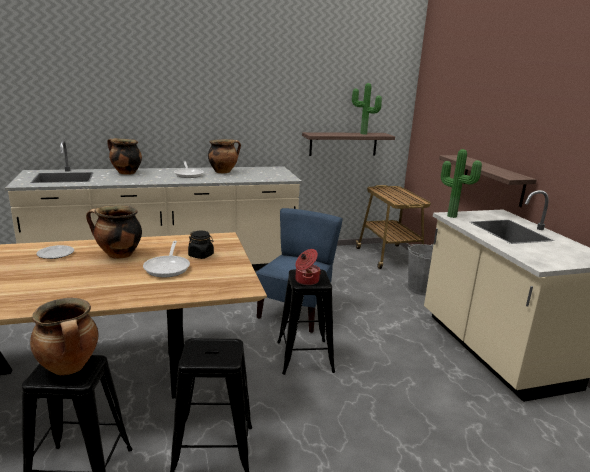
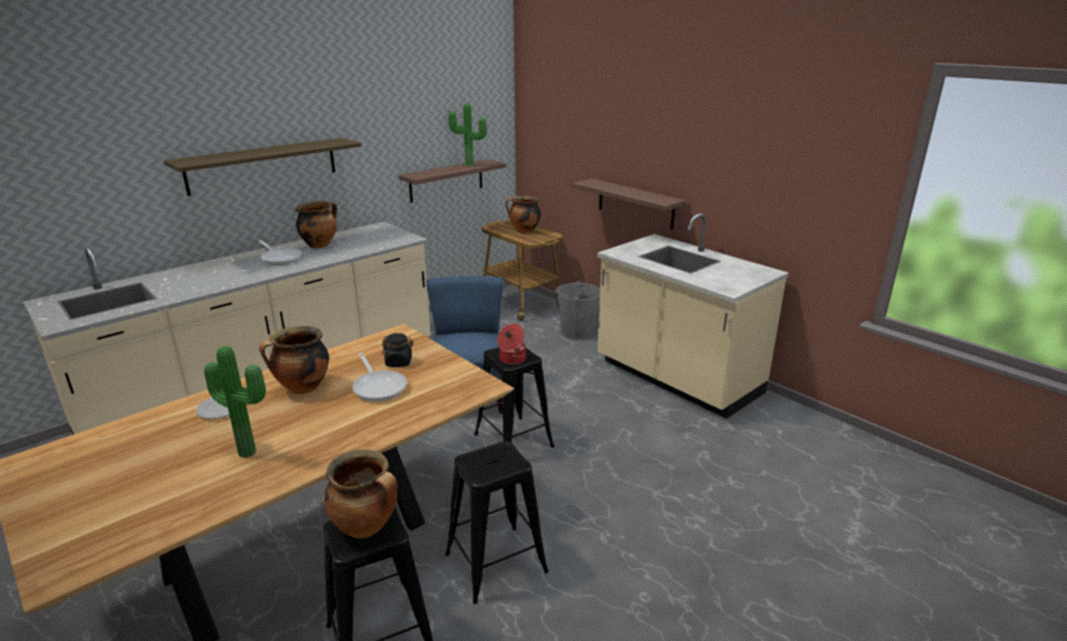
camera: 25 degrees left, 5 degrees up
cooking pot [107,138,142,175] -> cooking pot moved to [505,196,541,233]
potted plant [441,149,482,218] -> potted plant moved to [204,346,266,458]
none -> shelf [164,138,362,196]

